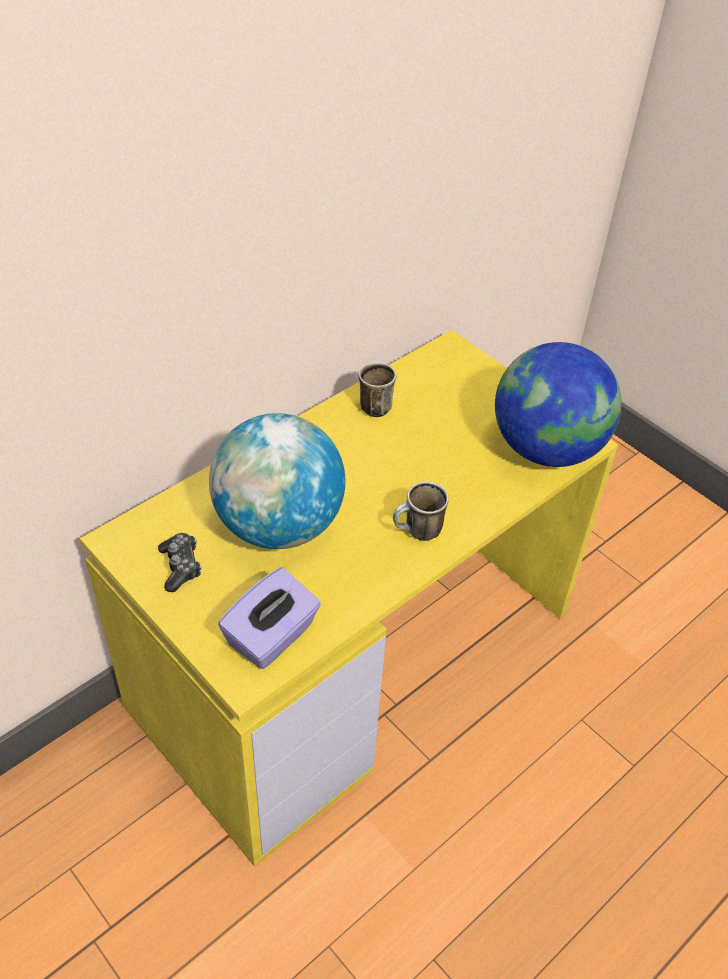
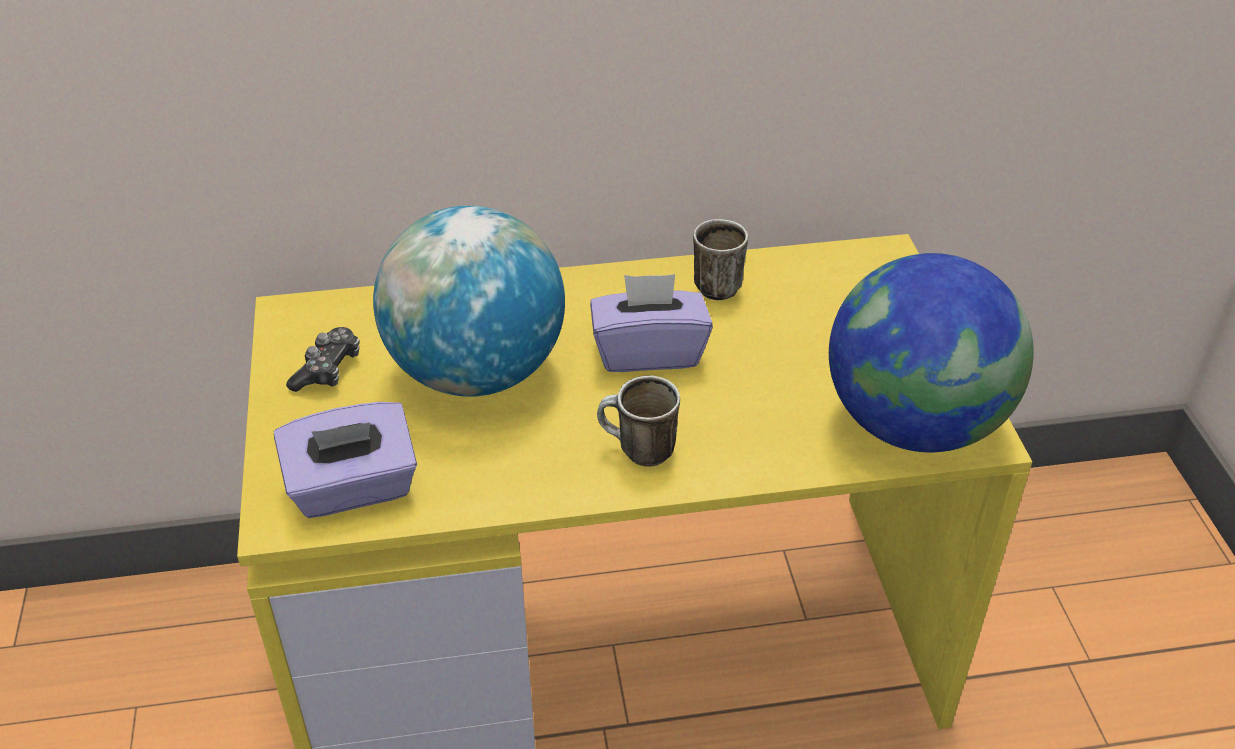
camera: 35 degrees right, 5 degrees down
none -> purple tissue box [590,274,713,372]

